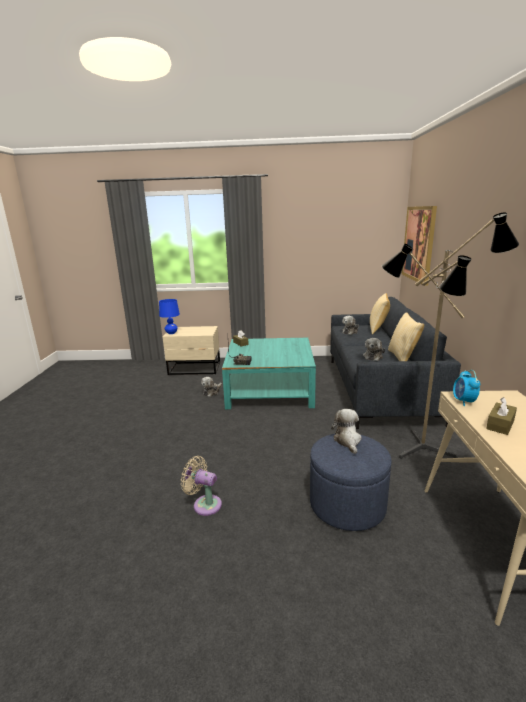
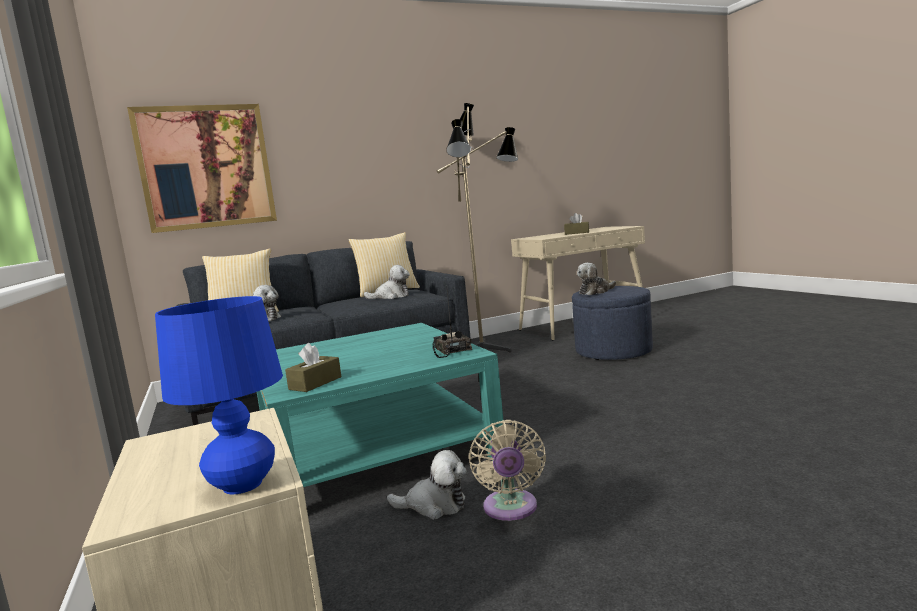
camera: 115 degrees left, 10 degrees down
beige fan [181,456,222,516] -> beige fan moved to [468,420,546,521]
alarm clock [453,370,480,406] -> none

